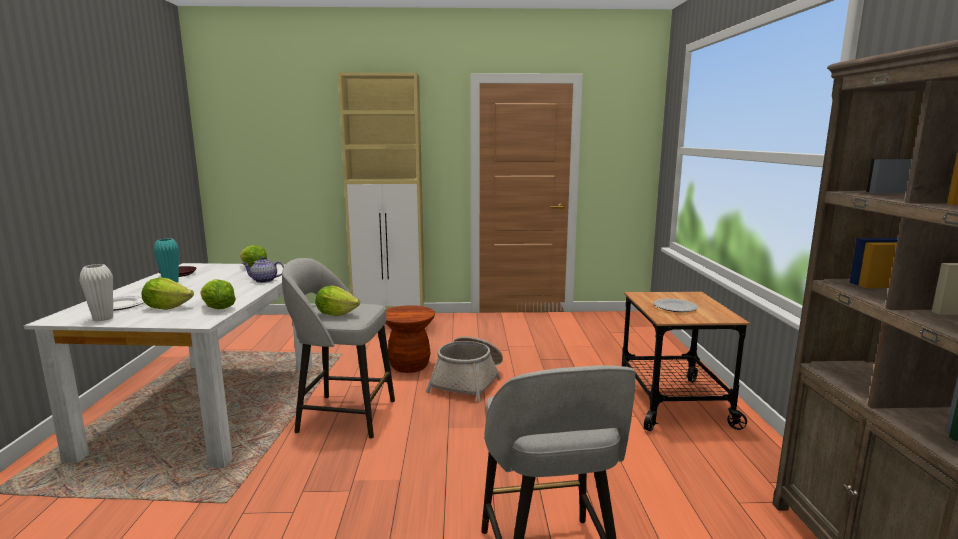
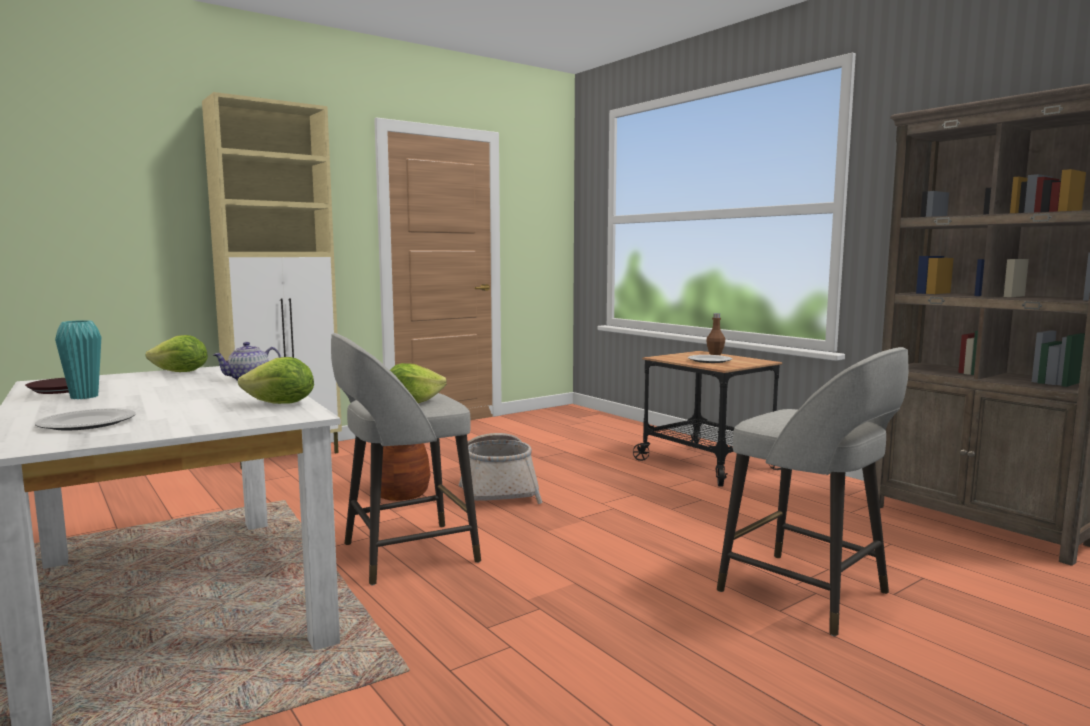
camera: 35 degrees left, 5 degrees down
white vase [79,264,113,321] -> none
lettuce [142,278,194,310] -> none
none -> brown bottle [706,313,725,355]

